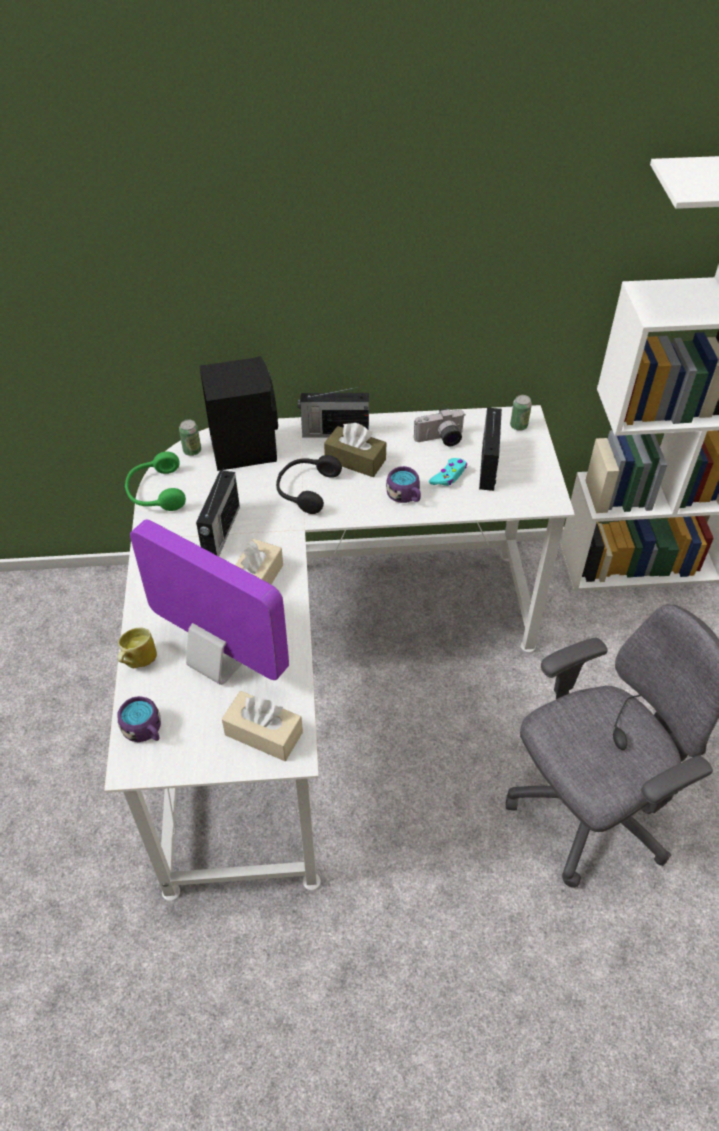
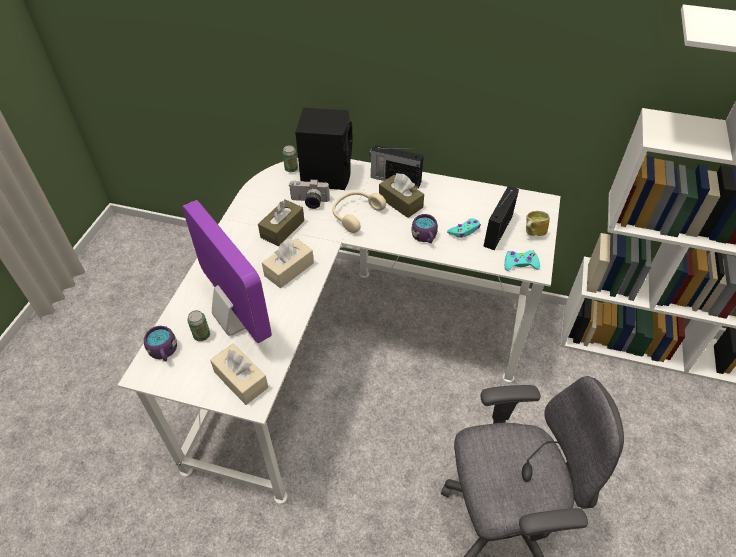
camera: 20 degrees right, 0 degrees up
mug [118,627,157,668] -> mug moved to [526,211,550,236]
green headphones [125,451,186,511] -> none
radio [196,467,240,556] -> brown tissue box [258,199,304,246]
black headphones [276,455,342,514] -> beige headphones [333,191,386,233]
camera [414,408,465,446] -> camera moved to [288,179,330,209]
can [510,395,532,431] -> can moved to [187,310,210,341]
none -> turquoise game controller [505,250,540,271]

